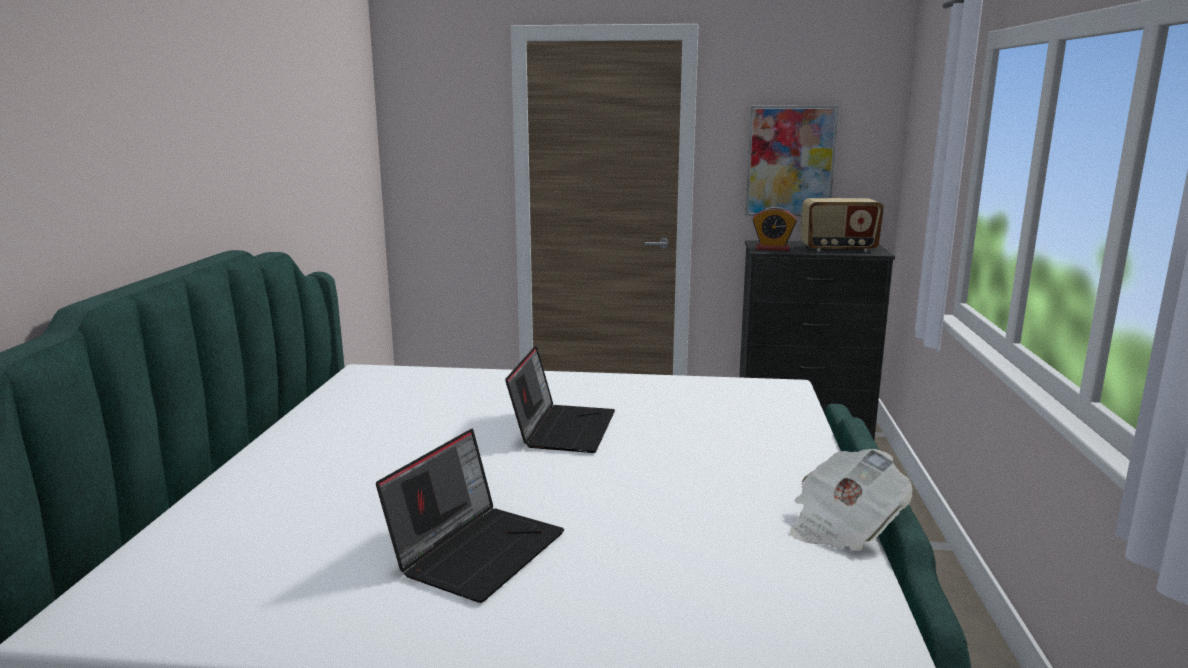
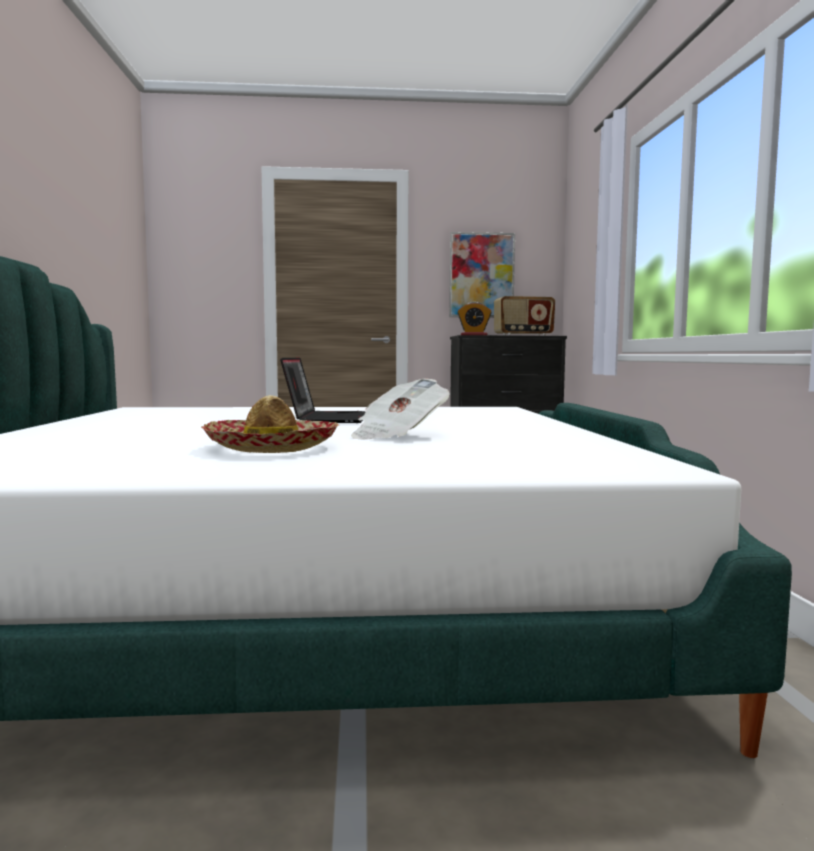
camera: 10 degrees left, 10 degrees down
laptop [376,429,564,603] -> hat [201,395,339,453]
newspaper [790,449,912,551] -> newspaper moved to [351,379,450,440]

